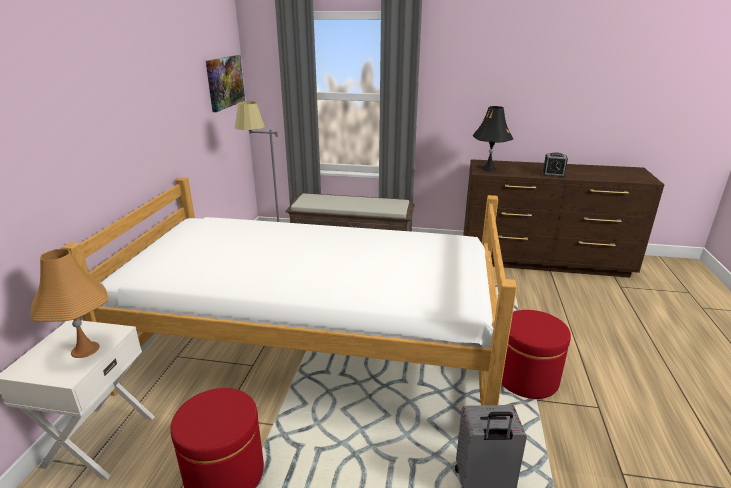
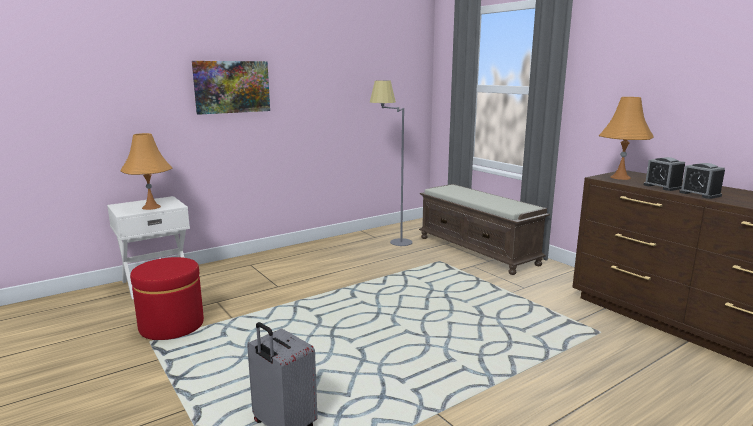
camera: 45 degrees right, 10 degrees down
bed [61,177,517,405] -> none
picture [206,55,245,112] -> picture moved to [192,61,270,115]
black table lamp [472,106,513,171] -> orange table lamp [599,97,654,180]
red ottoman [502,310,571,399] -> none
none -> alarm clock [644,157,685,191]

